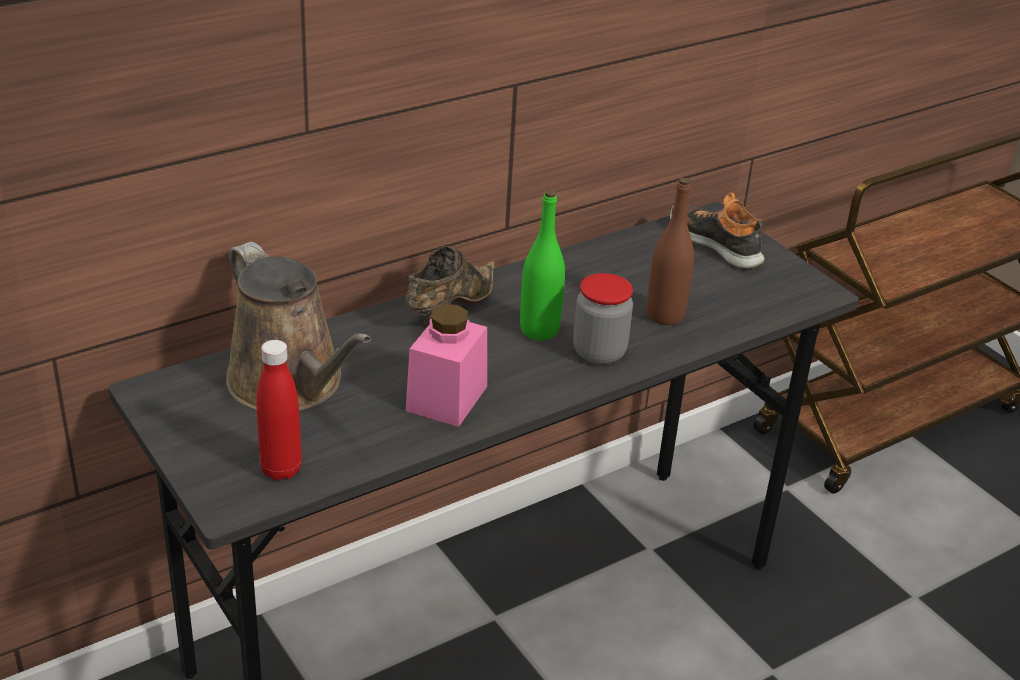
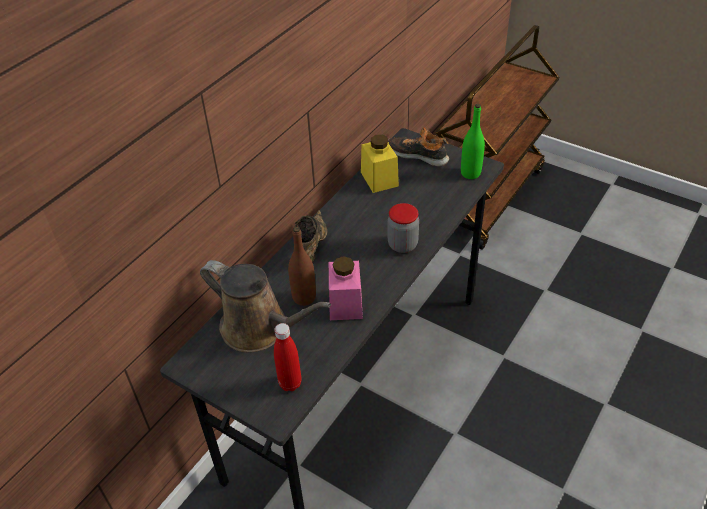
camera: 20 degrees left, 10 degrees up
green bottle [520,190,565,340] -> green bottle moved to [461,104,485,179]
brown bottle [647,177,694,325] -> brown bottle moved to [288,227,316,306]
none -> yellow jar [361,135,399,193]

